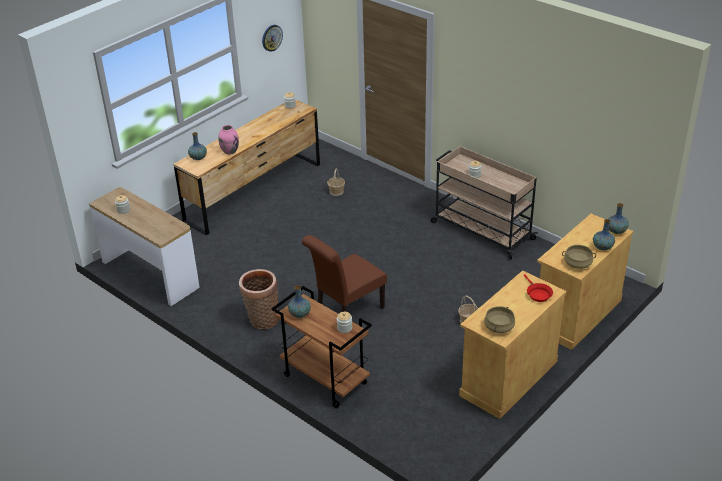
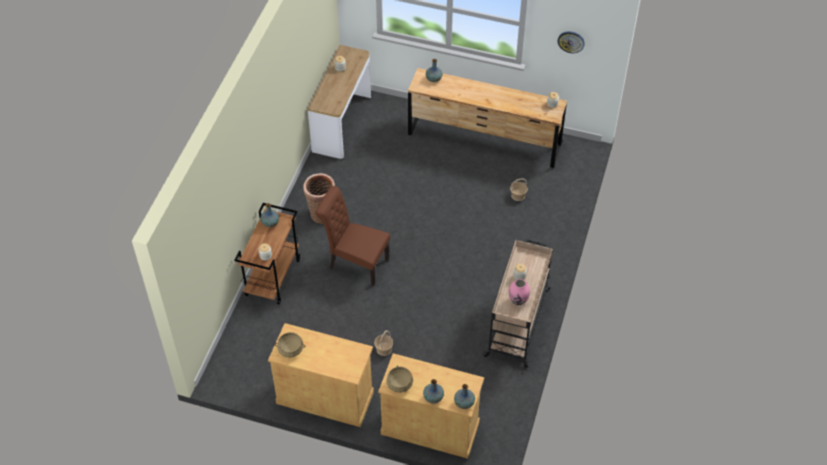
camera: 65 degrees right, 15 degrees up
pink vase [218,125,239,155] -> pink vase moved to [509,279,530,305]
red frying pan [524,274,553,302] -> none

